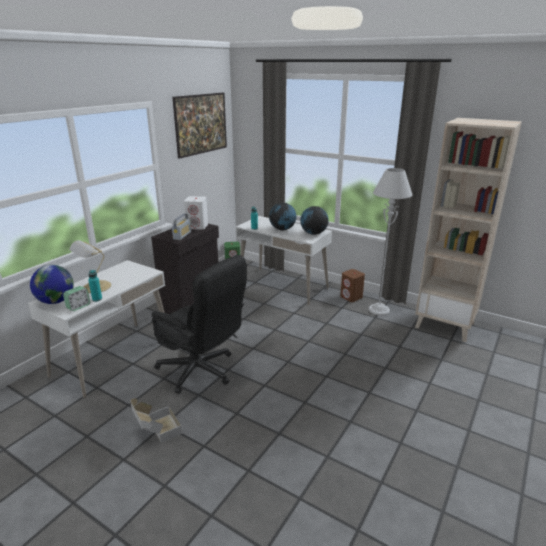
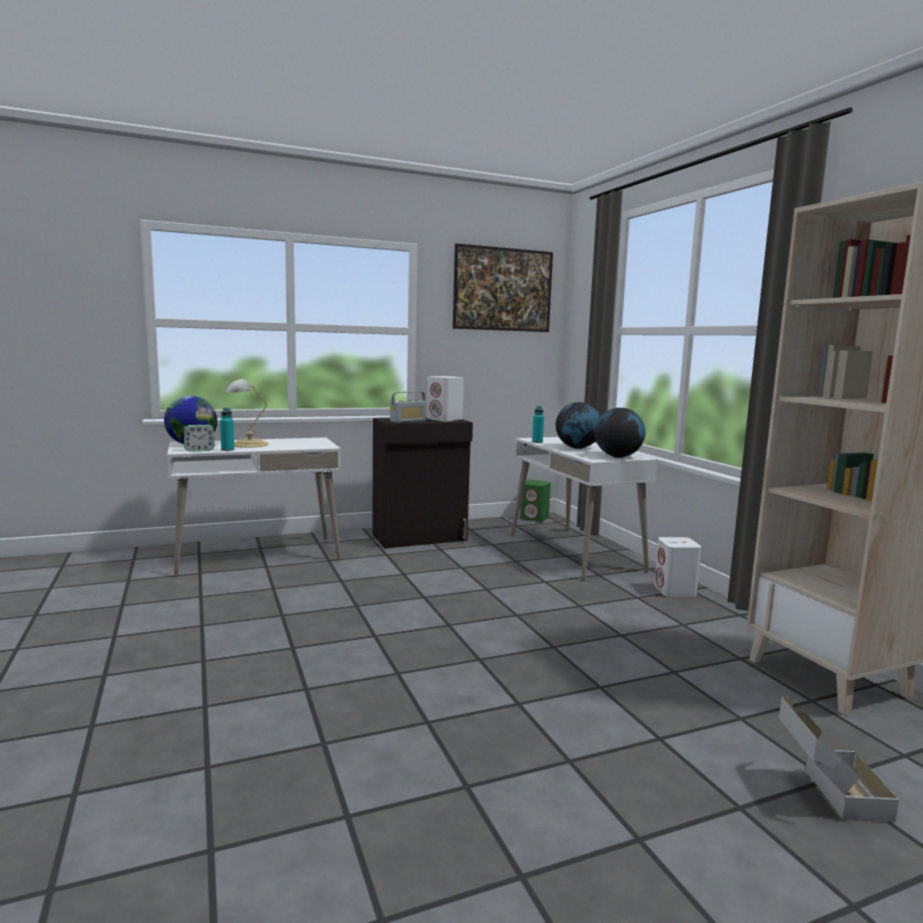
camera: 35 degrees right, 15 degrees down
cardboard box [130,398,182,443] -> cardboard box moved to [779,697,899,822]
black office chair [152,255,247,394] -> none
brown speaker [340,269,365,302] -> white speaker [654,537,701,597]
grey floor lamp [368,168,412,316] -> none

